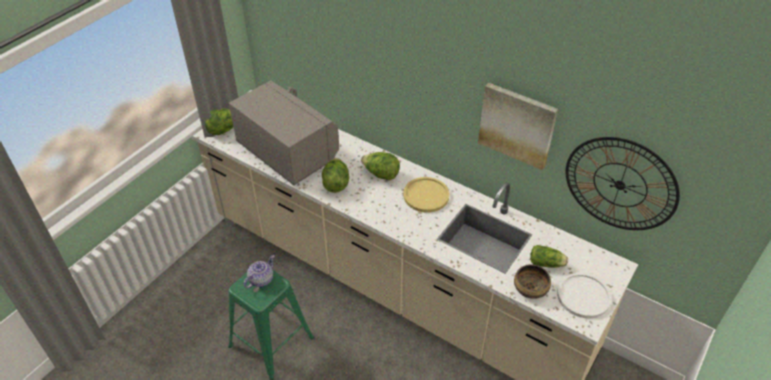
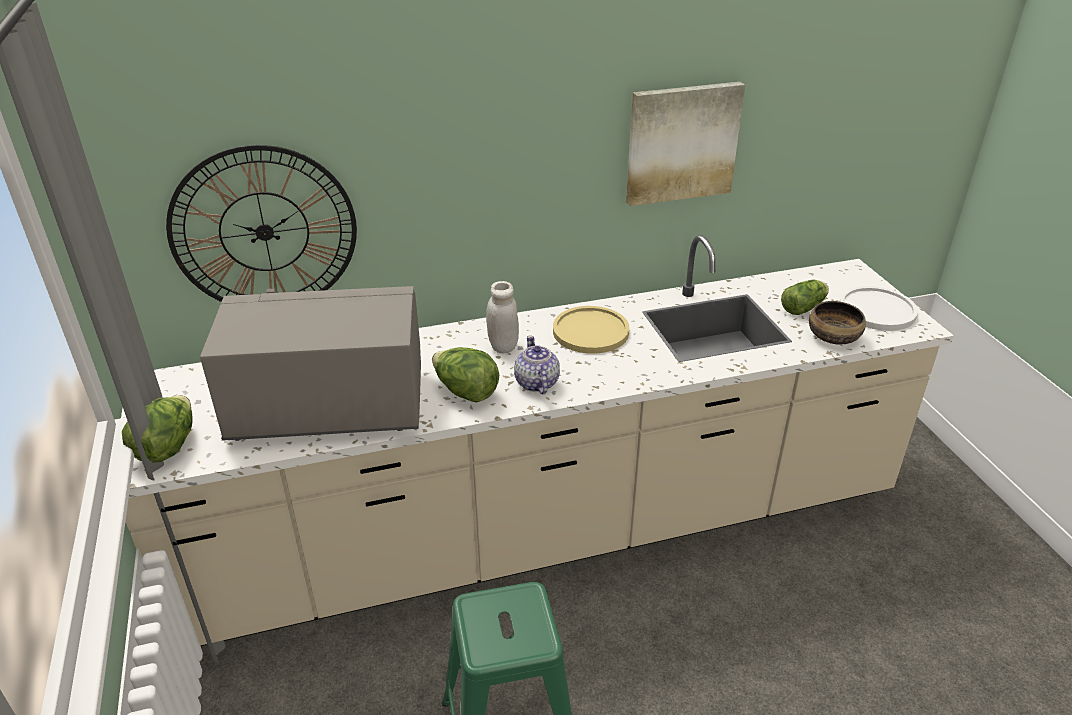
camera: 50 degrees left, 10 degrees down
teapot [244,255,275,288] -> teapot moved to [514,335,560,394]
lettuce [361,152,400,180] -> white jar [486,281,519,354]
wall clock [566,137,680,230] -> wall clock moved to [166,145,357,302]

